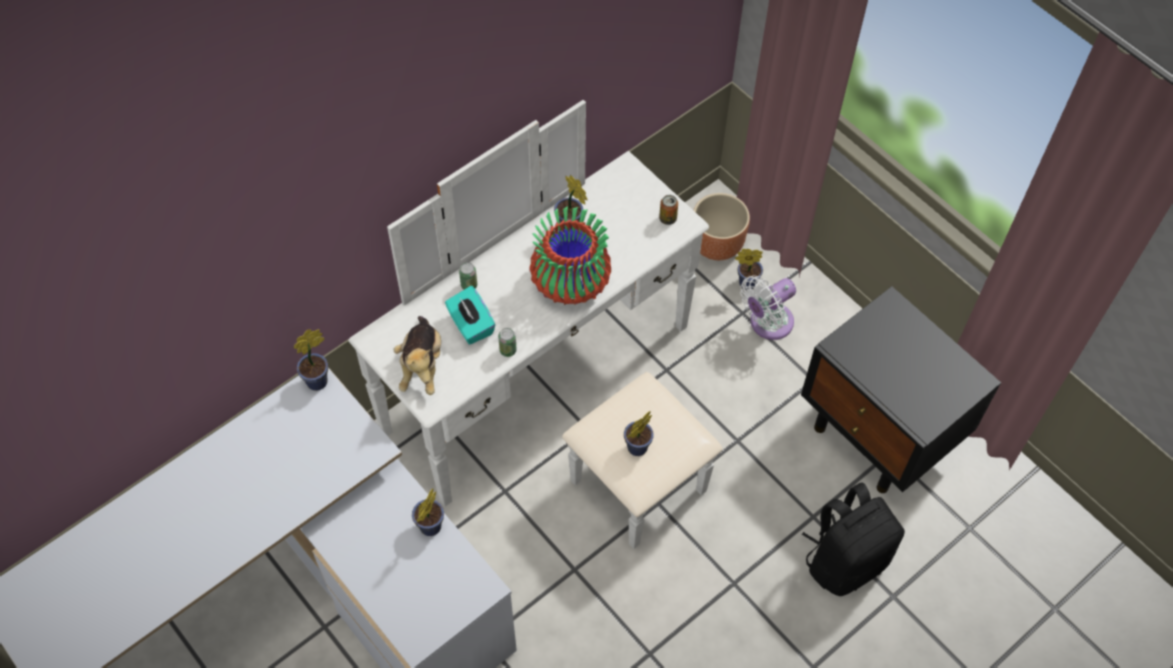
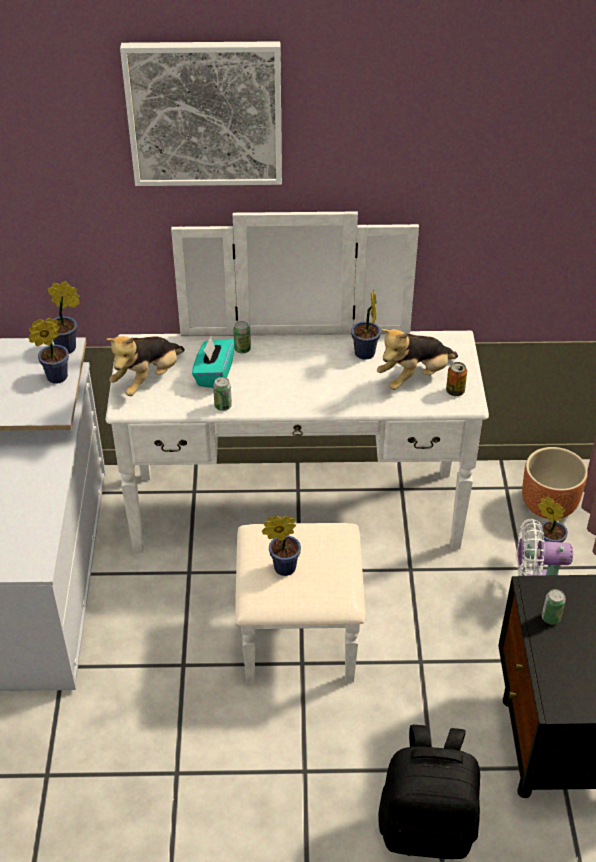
camera: 40 degrees right, 15 degrees down
potted plant [412,489,444,536] -> potted plant moved to [29,318,69,384]
vase [529,206,611,305] -> none
none -> picture [120,41,282,186]
none -> plush toy [377,329,458,390]
none -> can [542,589,566,625]

